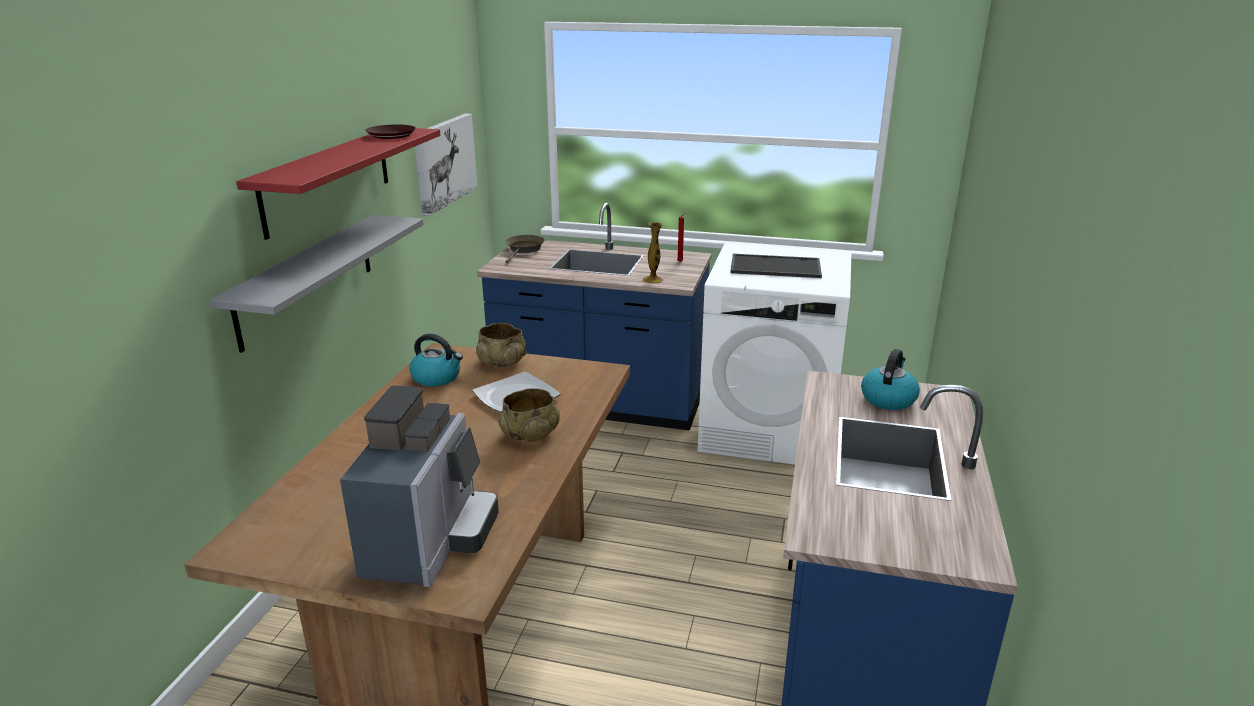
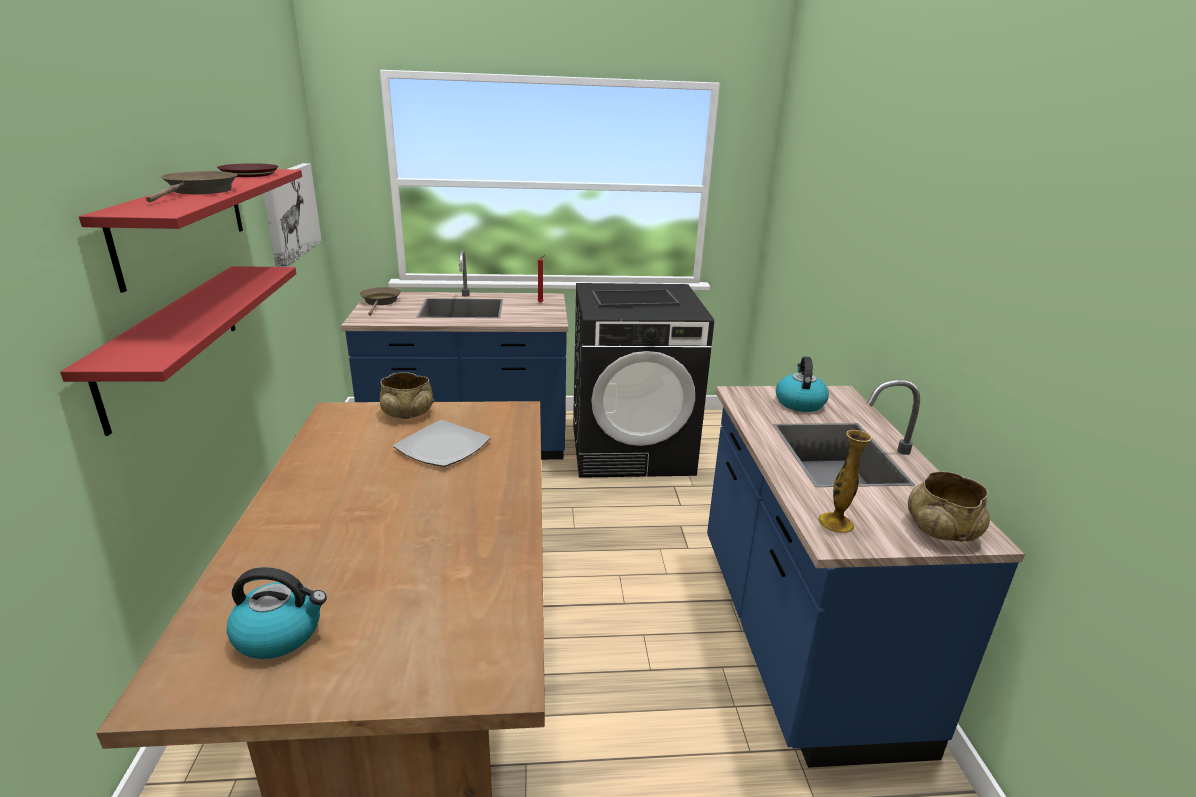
camera: 20 degrees left, 0 degrees up
grey shelf [209,215,424,353] -> red shelf [60,266,296,436]
coffee machine [340,385,499,587] -> none
kettle [409,334,463,387] -> kettle moved to [227,567,327,659]
beige bowl [498,388,560,442] -> beige bowl moved to [908,471,990,542]
vase [643,222,663,283] -> vase moved to [818,430,872,533]
white washing machine [698,243,851,465] -> black washing machine [573,283,714,478]
none -> brown frying pan [146,171,237,202]

